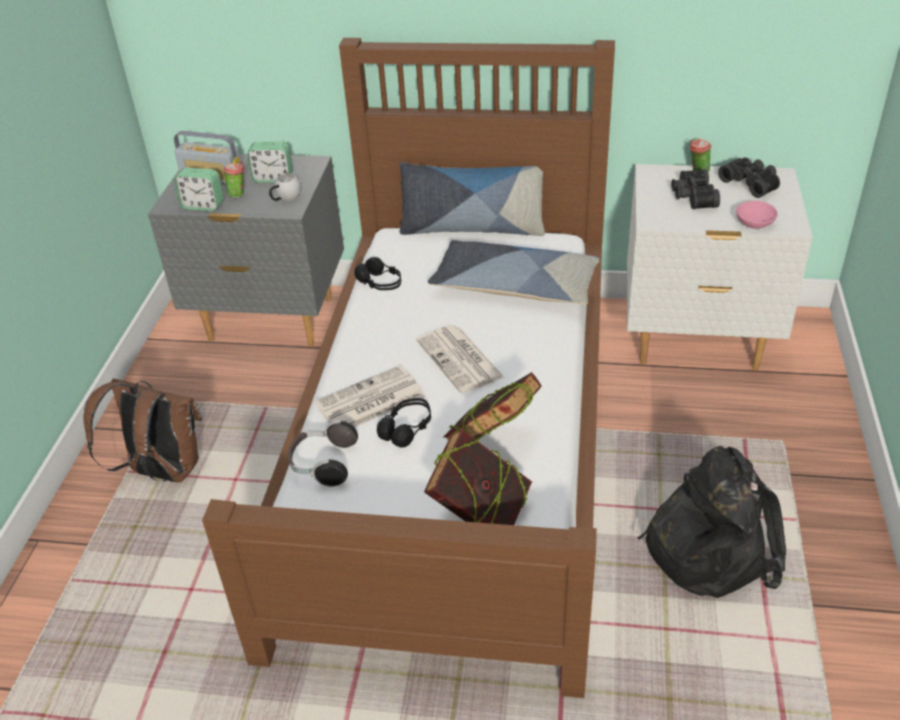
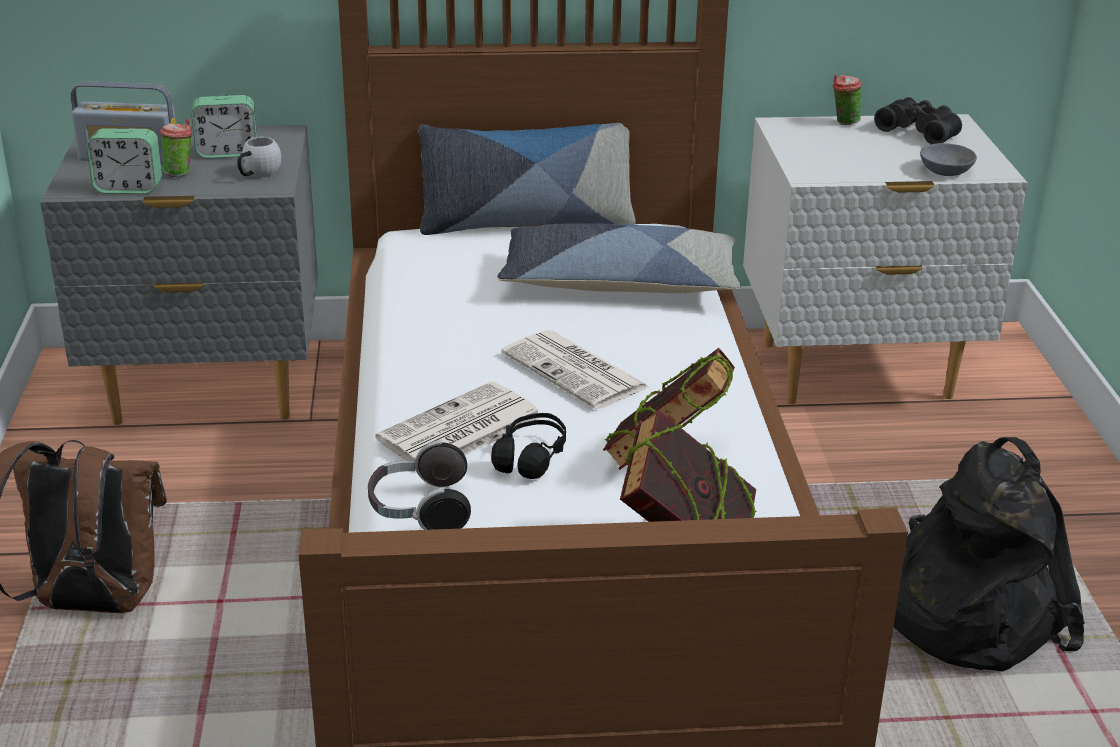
camera: 15 degrees left, 10 degrees down
black headphones [354,257,401,290] -> none
black binoculars [671,169,720,209] -> none
pink bowl [736,201,778,229] -> grey bowl [920,143,977,176]

